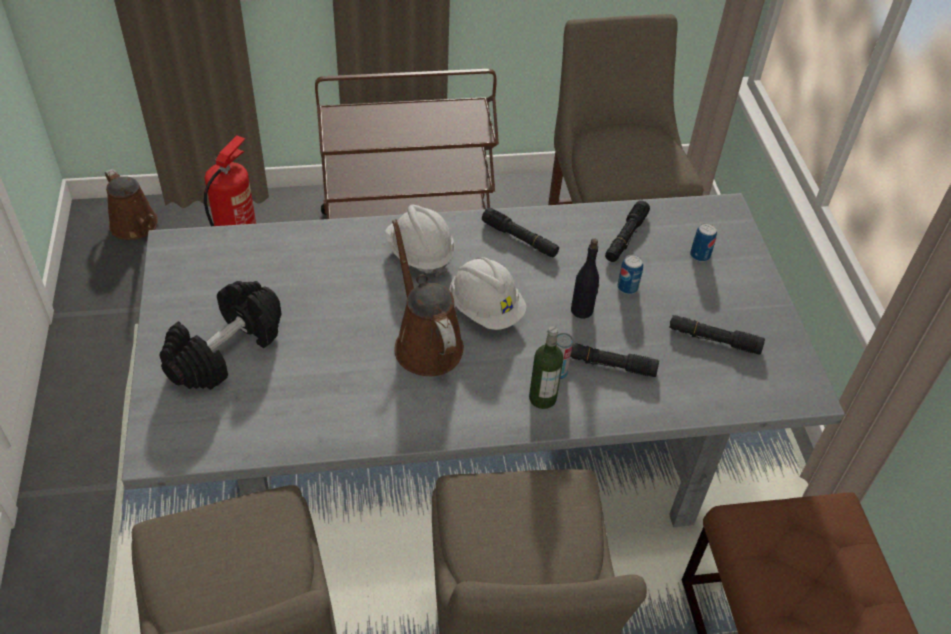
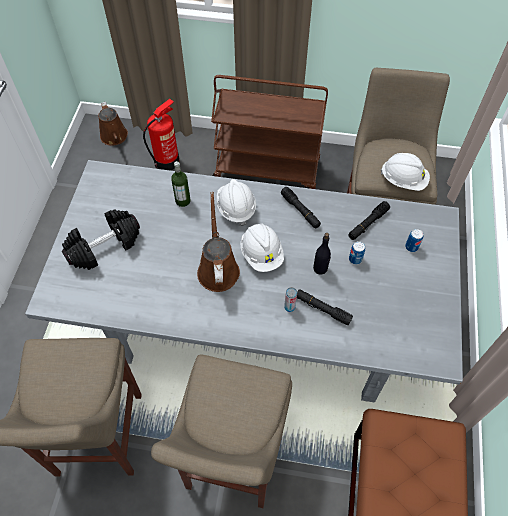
camera: 20 degrees right, 10 degrees up
bottle [529,326,564,409] -> bottle moved to [171,161,191,207]
black flashlight [669,315,765,355] -> none
none -> white hard hat [381,153,430,191]

